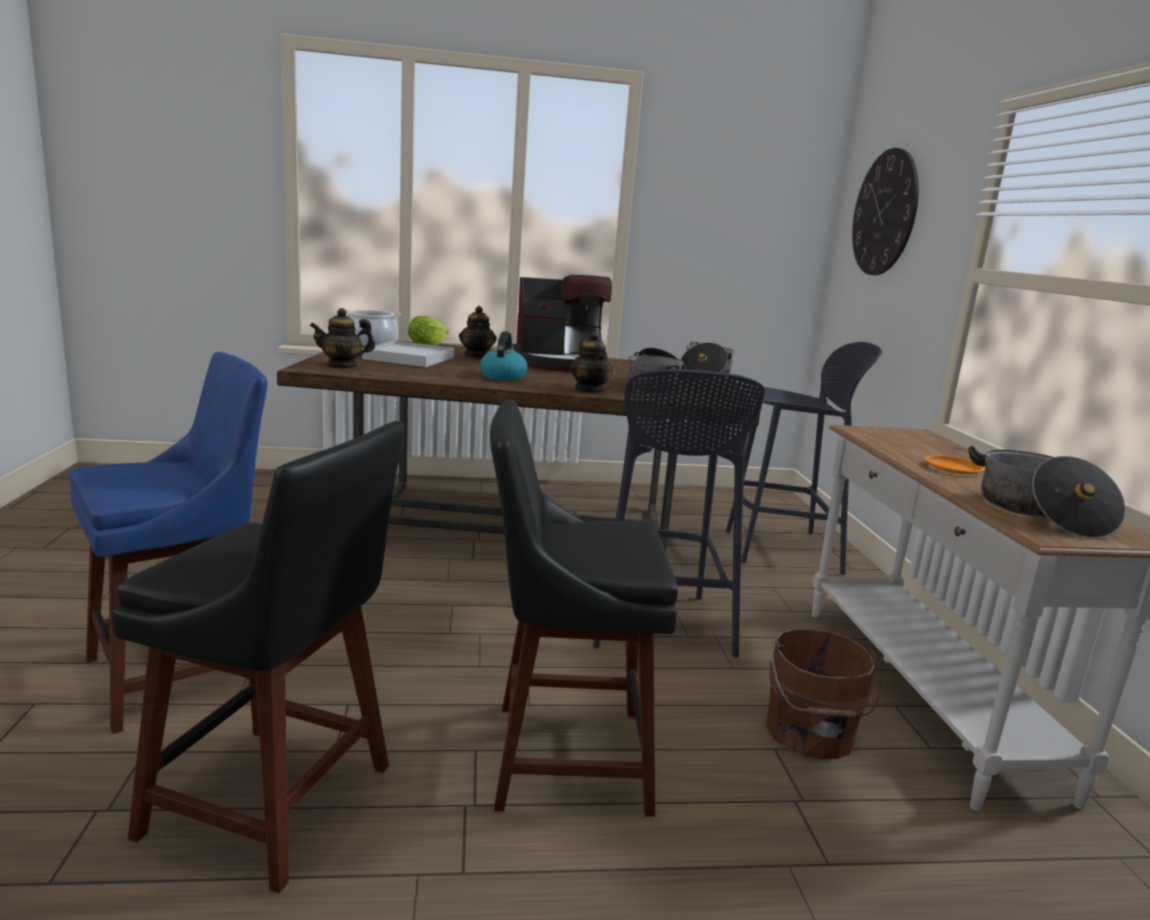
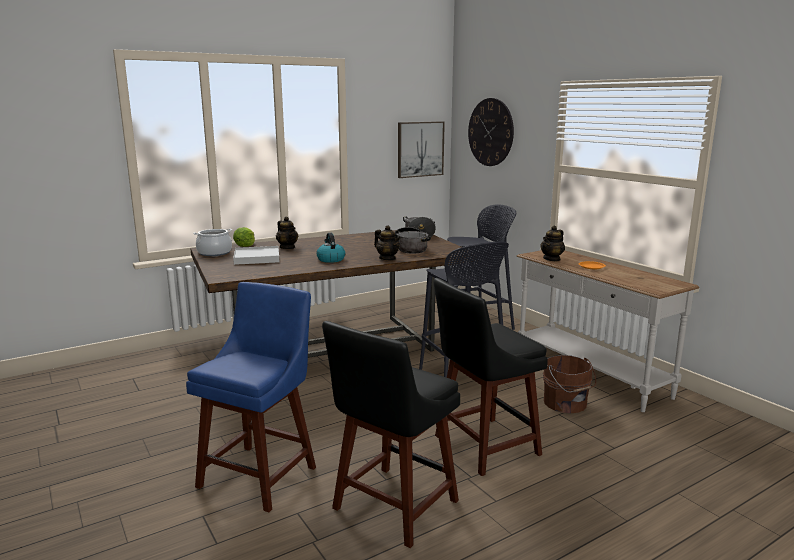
camera: 25 degrees left, 0 degrees up
black chair [113,421,405,893] -> black chair turned 135 degrees clockwise [322,321,460,548]
teapot [309,308,375,369] -> teapot moved to [540,225,565,261]
coffee machine [513,275,612,372] -> none
cooking pot [968,446,1126,538] -> none
none -> picture [398,121,445,178]

